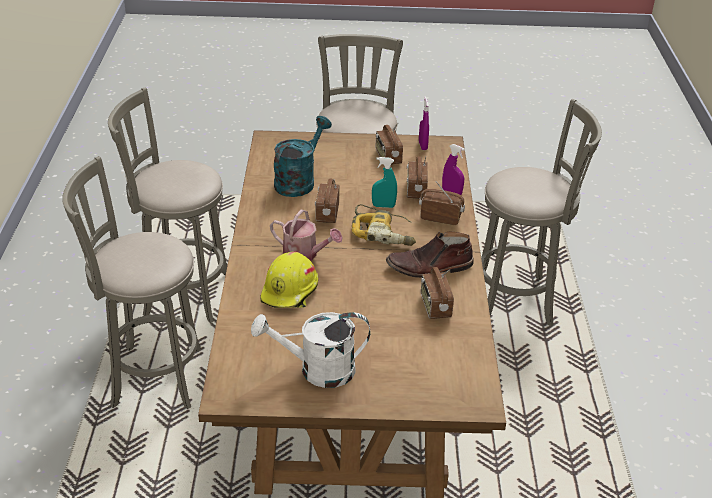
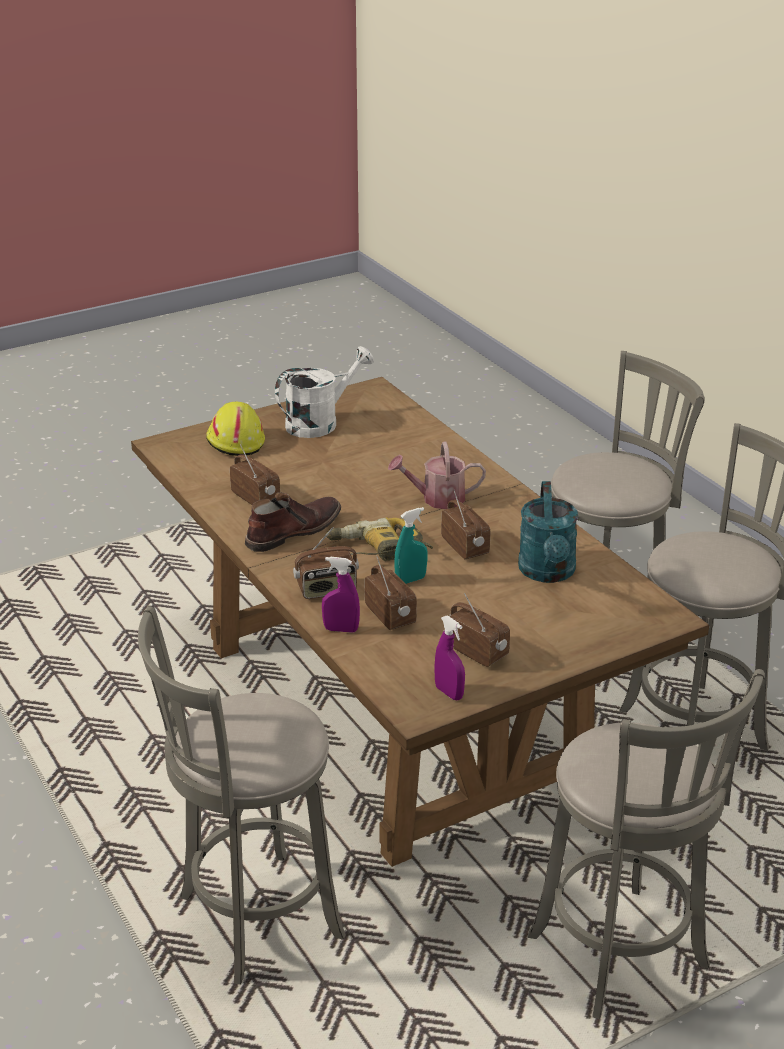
camera: 150 degrees right, 5 degrees down
yellow hard hat [260,251,318,308] -> yellow hard hat moved to [206,402,265,456]

